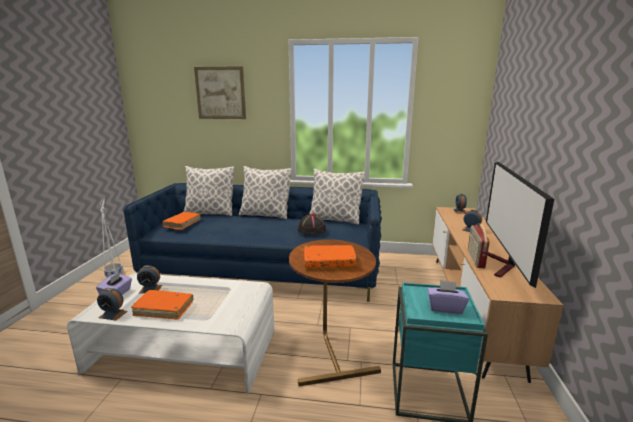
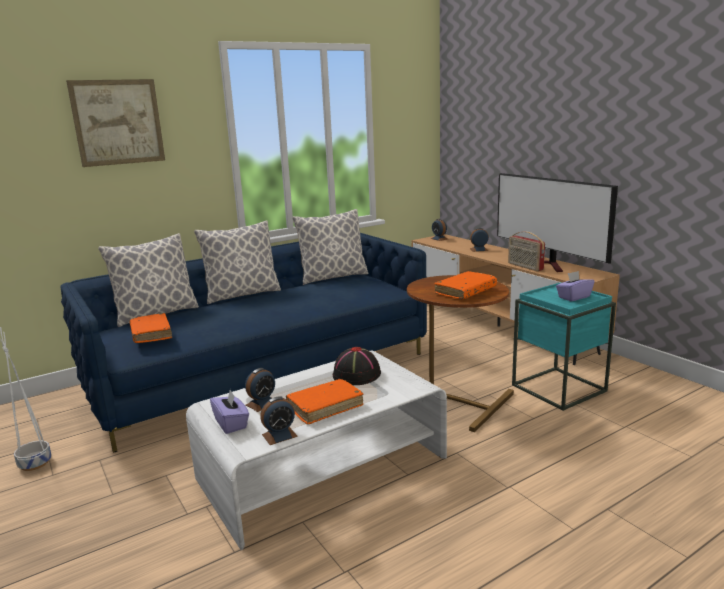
camera: 40 degrees left, 0 degrees up
black hat [298,214,326,235] -> black hat moved to [333,347,381,385]

